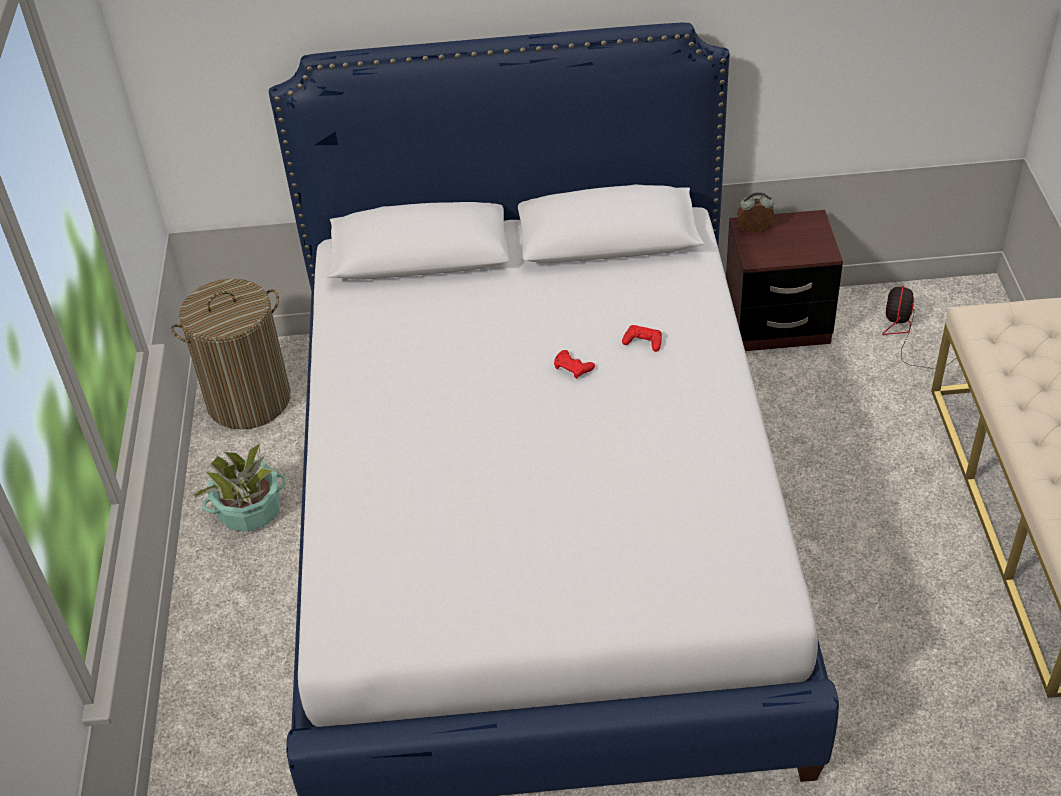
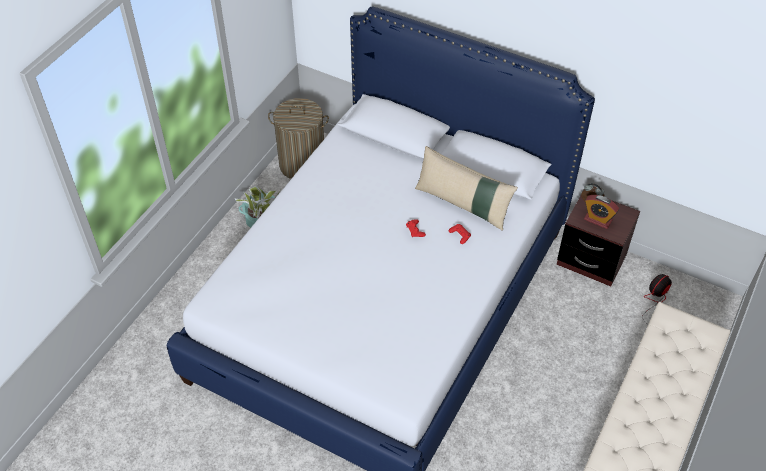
camera: 30 degrees right, 5 degrees up
none -> beige pillow [415,146,518,231]
none -> alarm clock [584,195,619,229]

